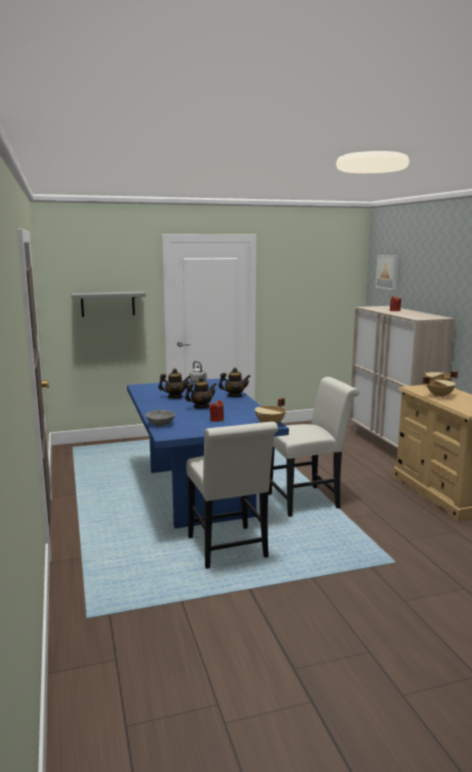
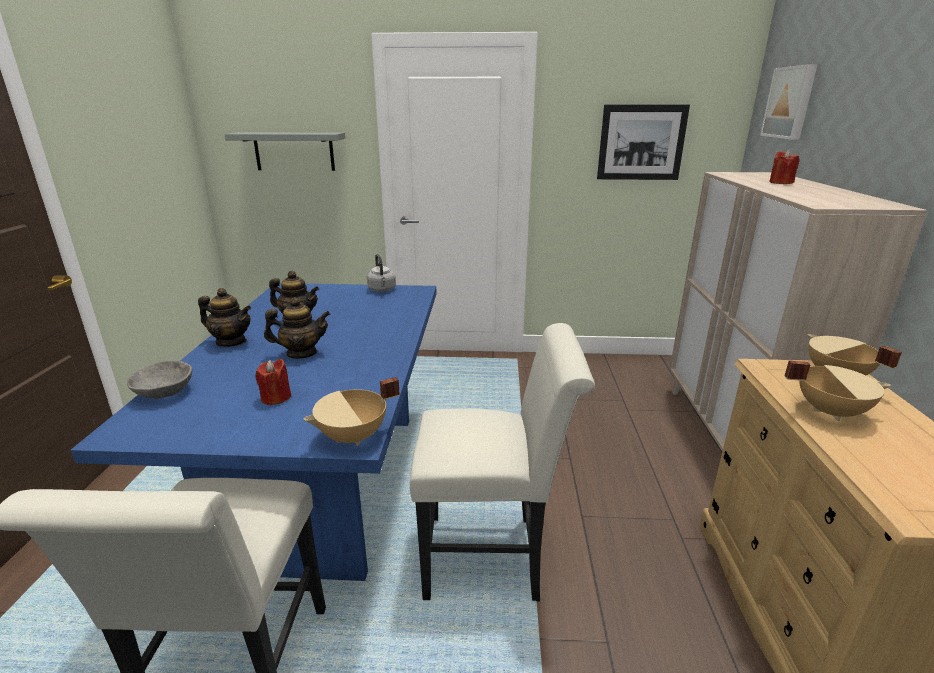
camera: 20 degrees right, 10 degrees up
teapot [218,367,251,397] -> teapot moved to [198,288,251,347]
none -> picture [597,105,690,180]

